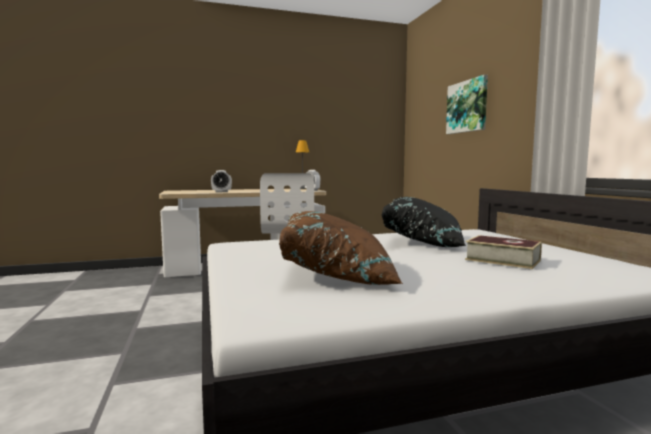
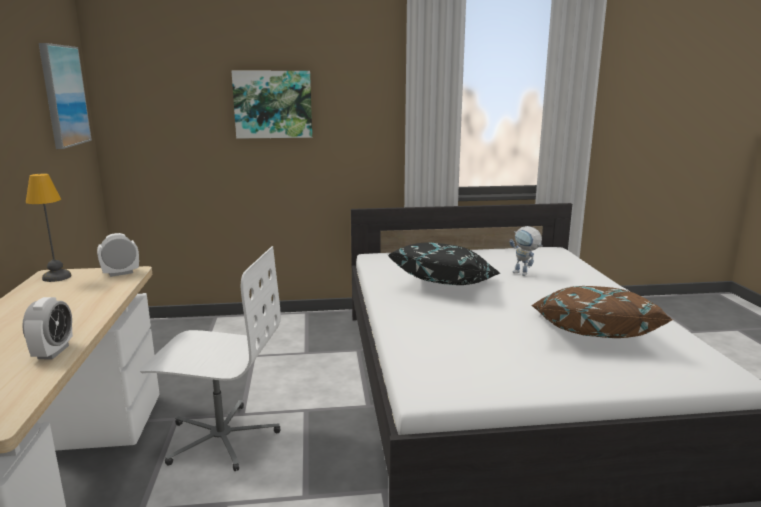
camera: 80 degrees left, 10 degrees up
book [465,235,542,269] -> toy robot [509,226,543,276]
none -> picture [39,43,92,149]

